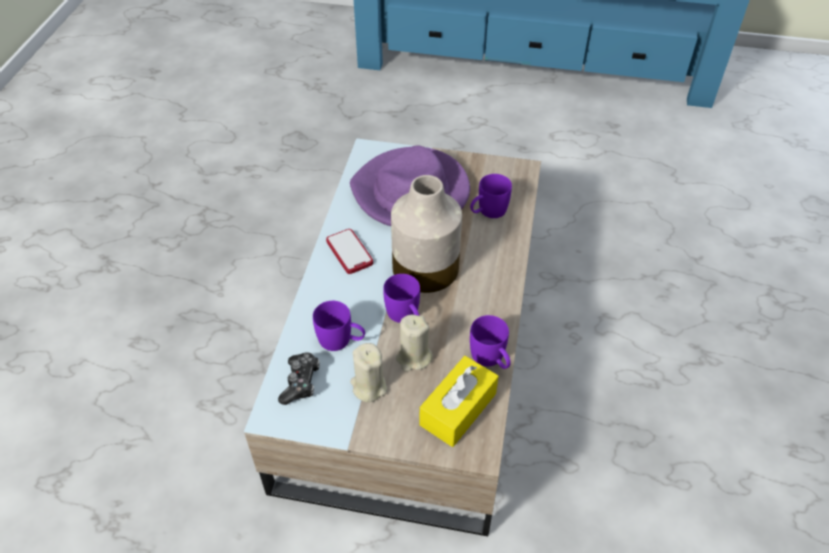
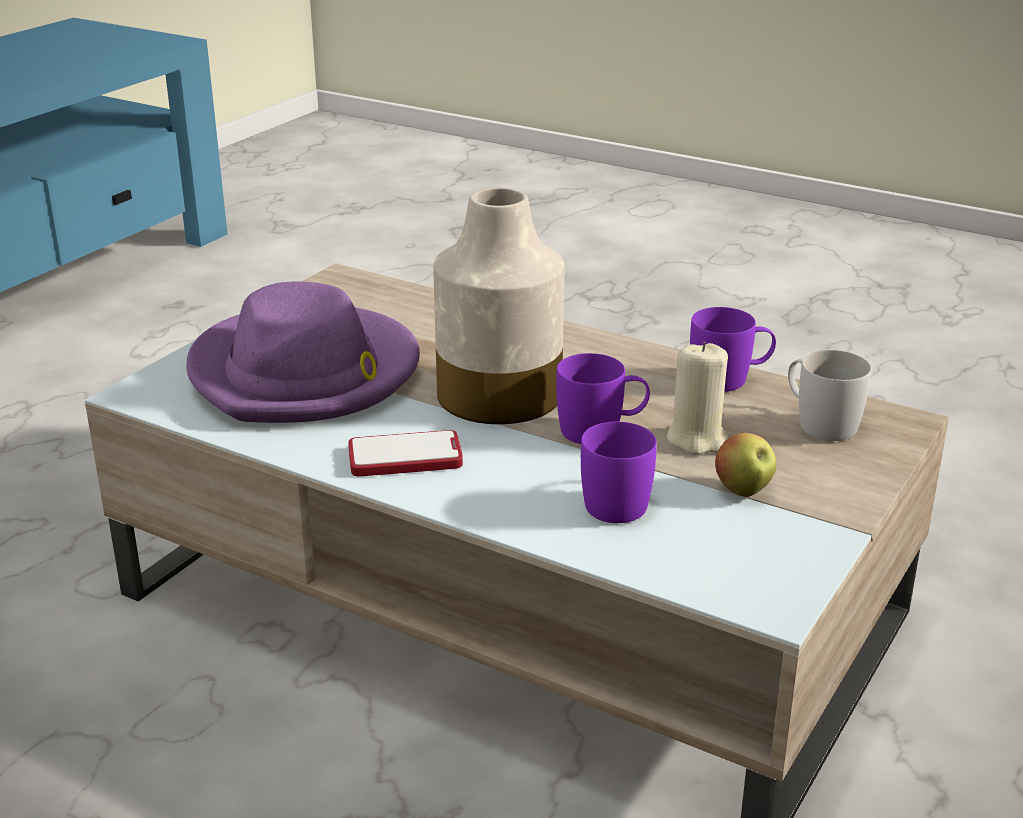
camera: 70 degrees left, 20 degrees down
game controller [278,352,320,405] -> none
beige candle [350,343,387,402] -> apple [715,433,777,497]
yellow tissue box [420,356,499,447] -> white mug [788,350,871,441]
purple mug [470,174,512,218] -> none

